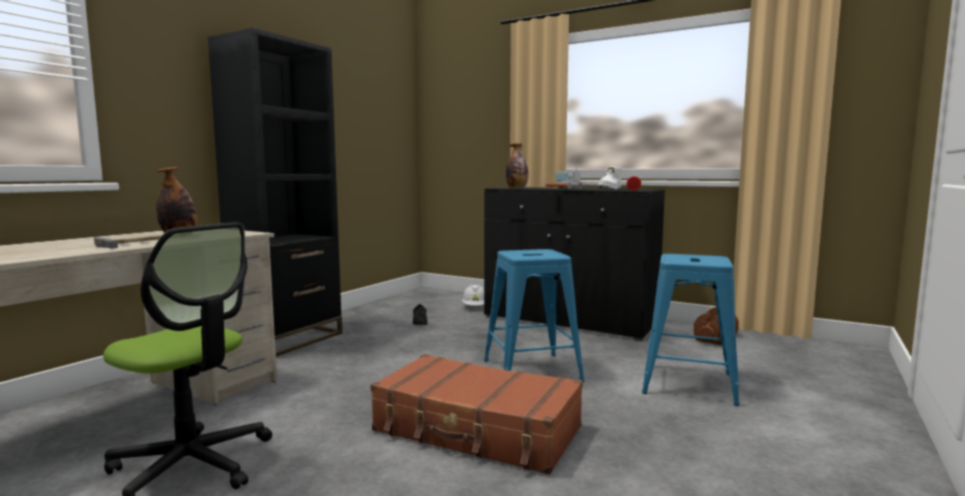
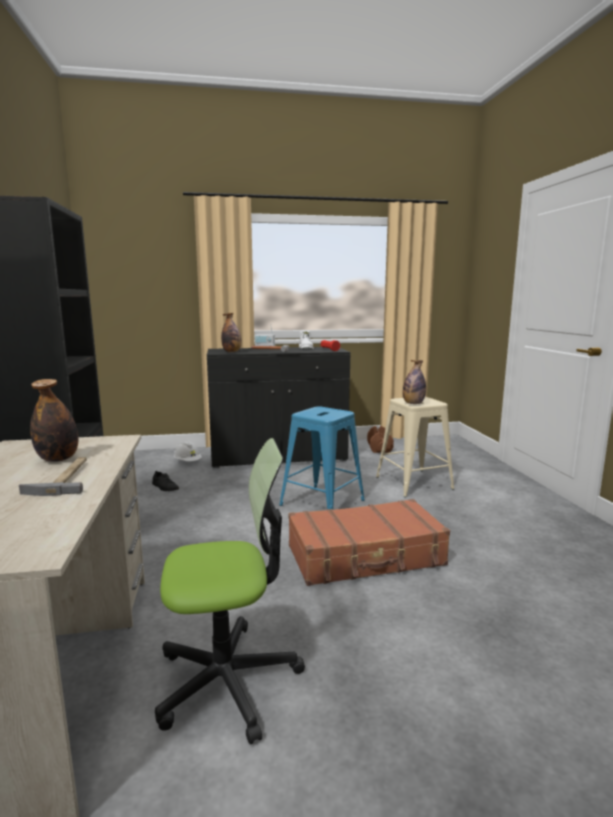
camera: 40 degrees left, 5 degrees up
blue stool [642,254,739,406] -> beige stool [376,397,454,497]
none -> bottle [403,360,426,404]

